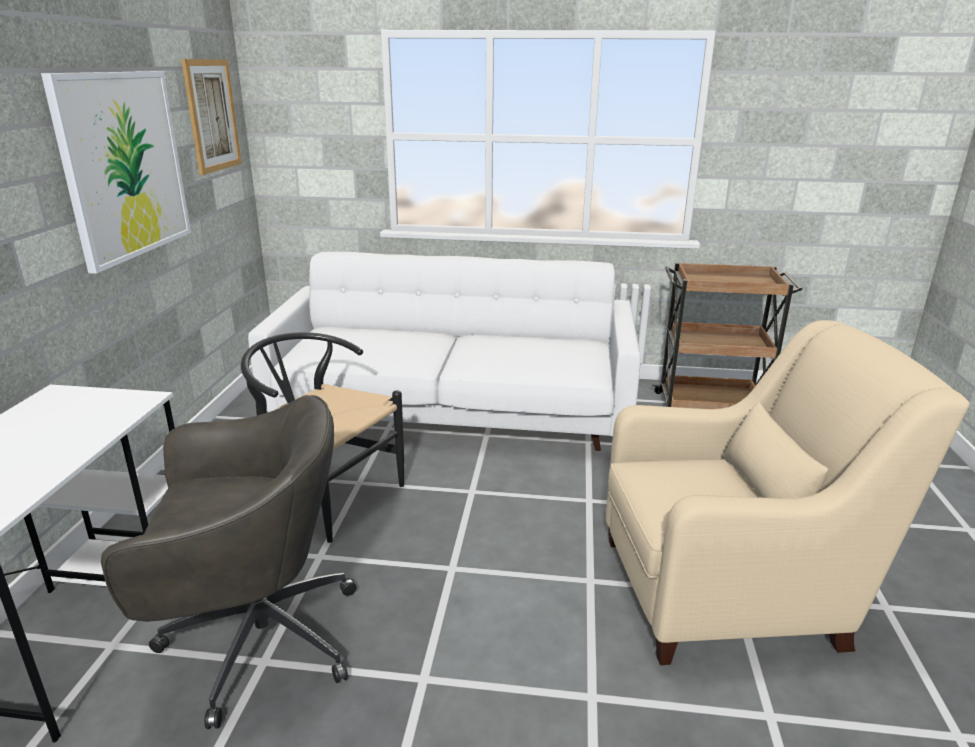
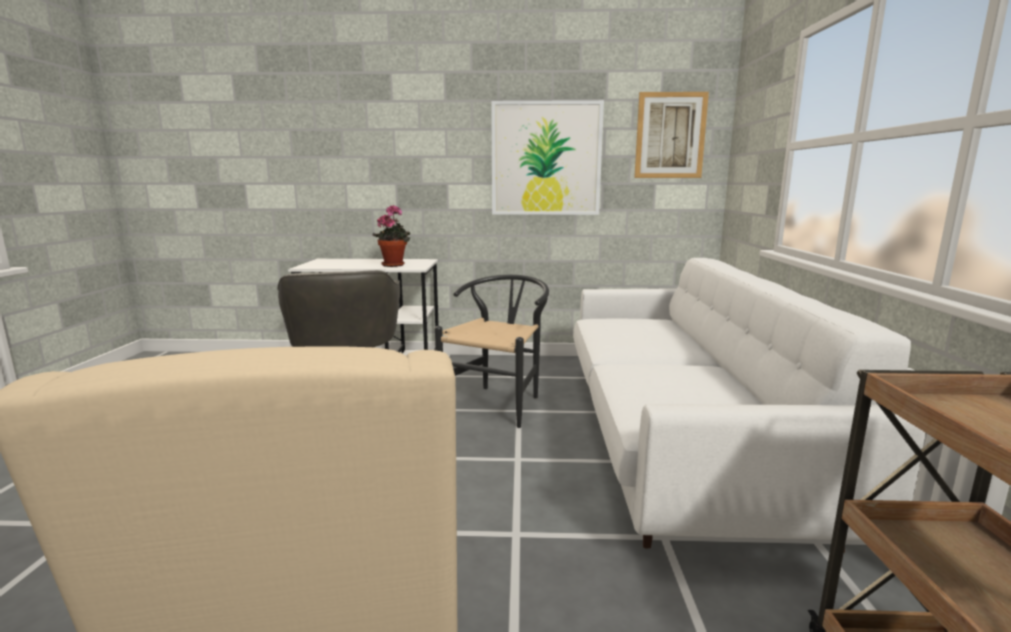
camera: 85 degrees right, 10 degrees down
none -> potted plant [373,205,410,267]

